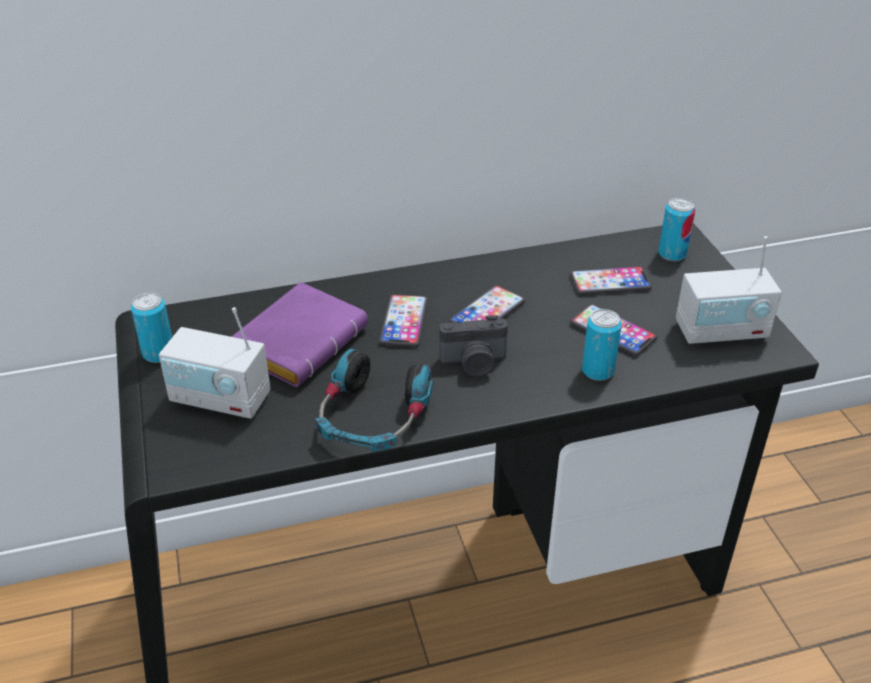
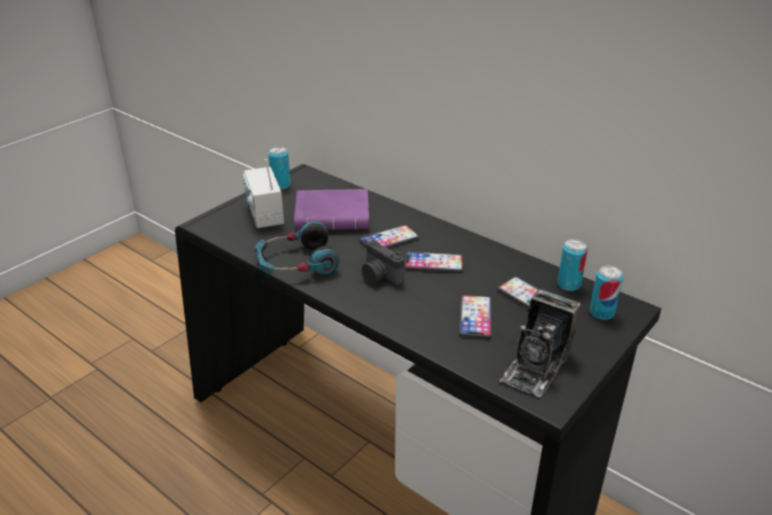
camera: 55 degrees right, 5 degrees down
can [582,309,622,381] -> can moved to [557,239,588,291]
radio [676,236,782,345] -> camera [500,289,581,397]

